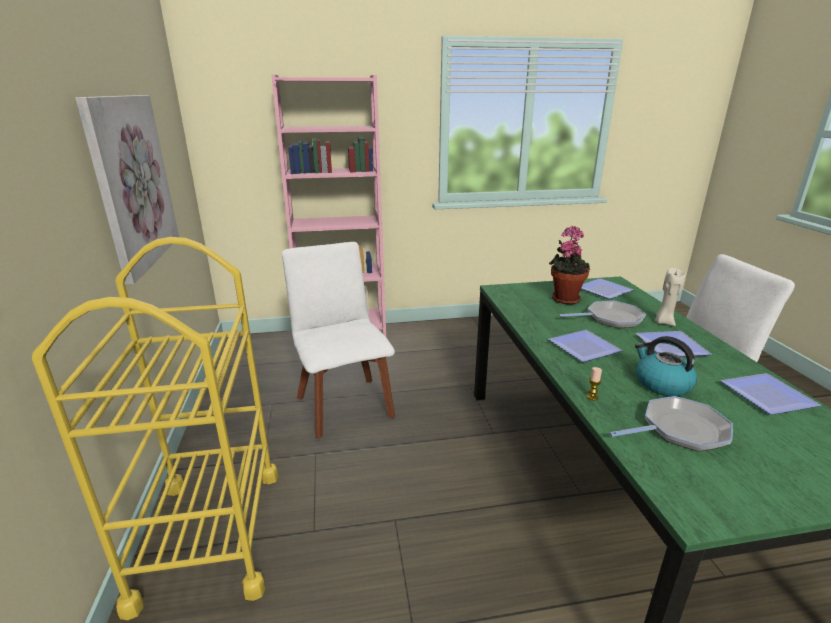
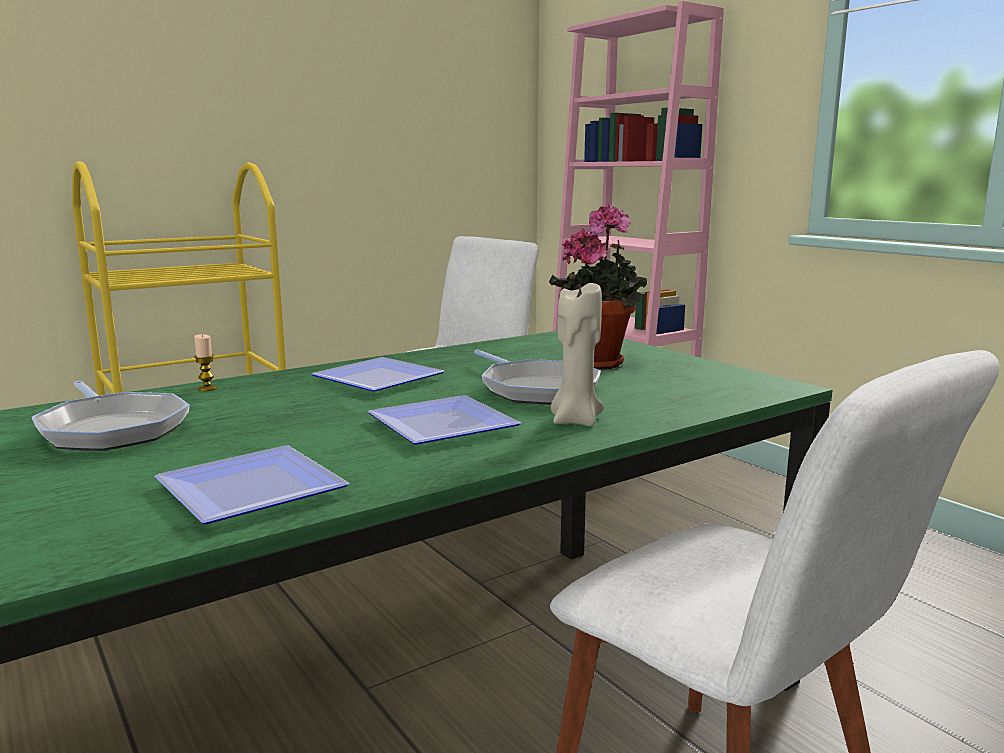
camera: 65 degrees right, 10 degrees down
picture [76,95,179,285] -> none
plate [581,278,633,299] -> none
kettle [635,336,697,396] -> none

